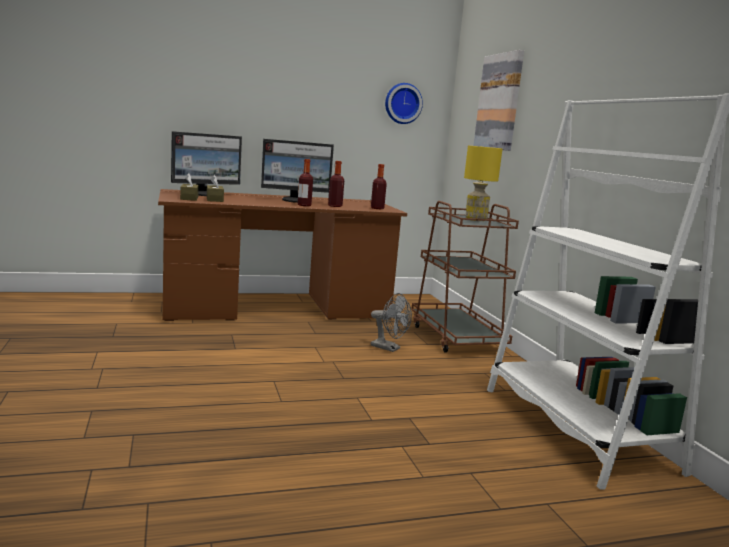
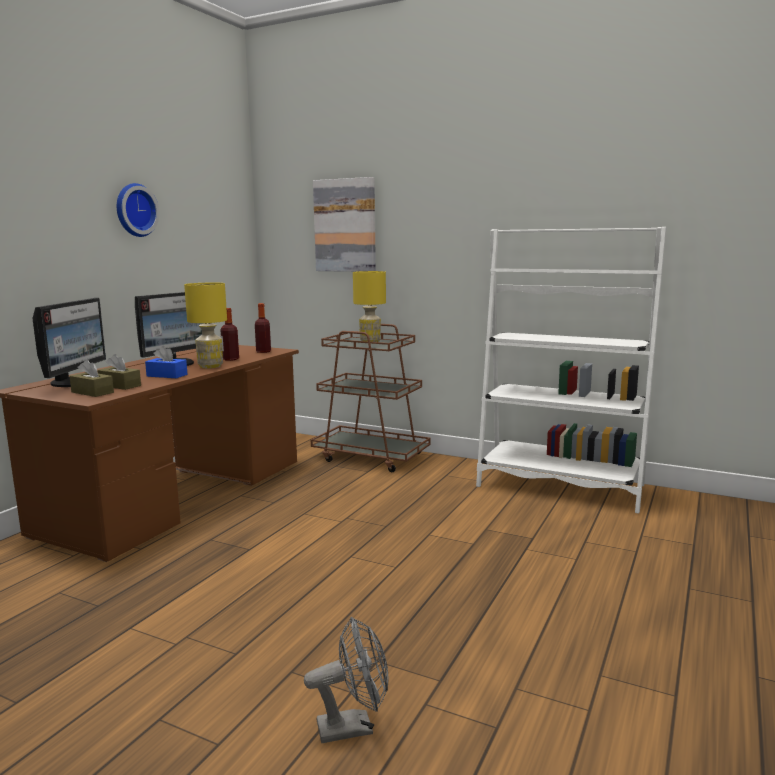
camera: 45 degrees left, 0 degrees up
bottle [298,159,313,206] -> yellow table lamp [184,283,227,368]
grey fan [371,293,412,352] -> grey fan moved to [304,617,389,743]
wall clock [385,83,423,124] -> wall clock moved to [117,183,159,237]
none -> blue tissue box [145,346,188,378]

